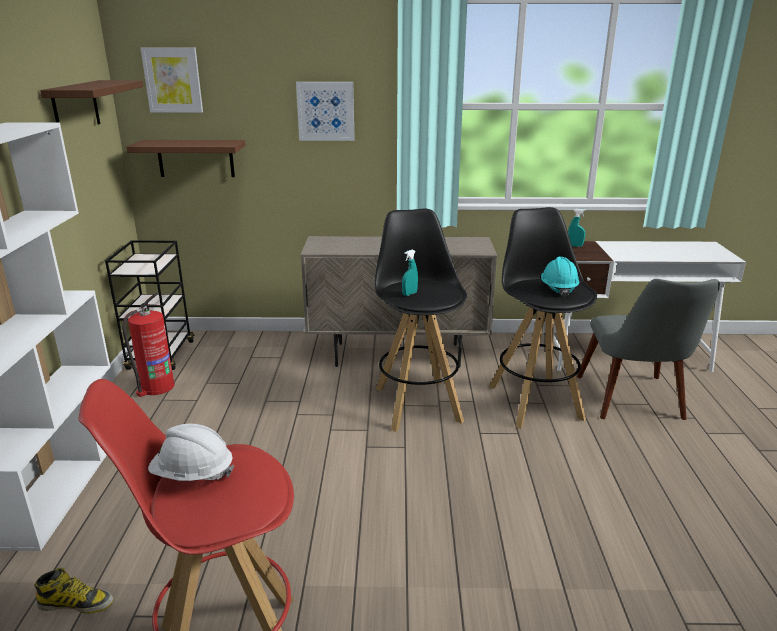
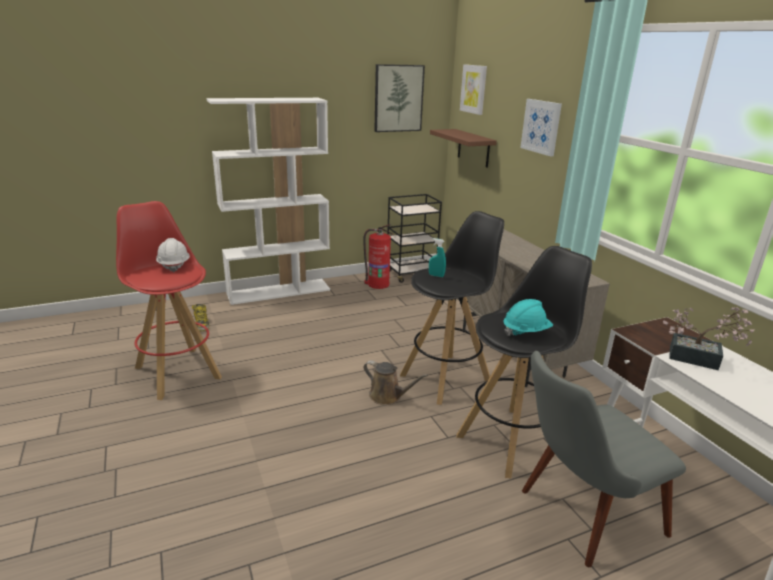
camera: 65 degrees right, 0 degrees up
brown shelf [40,80,143,124] -> picture [374,64,425,132]
turquoise spray bottle [568,209,586,247] -> none
none -> brown watering can [364,361,428,405]
none -> potted plant [663,307,754,370]

